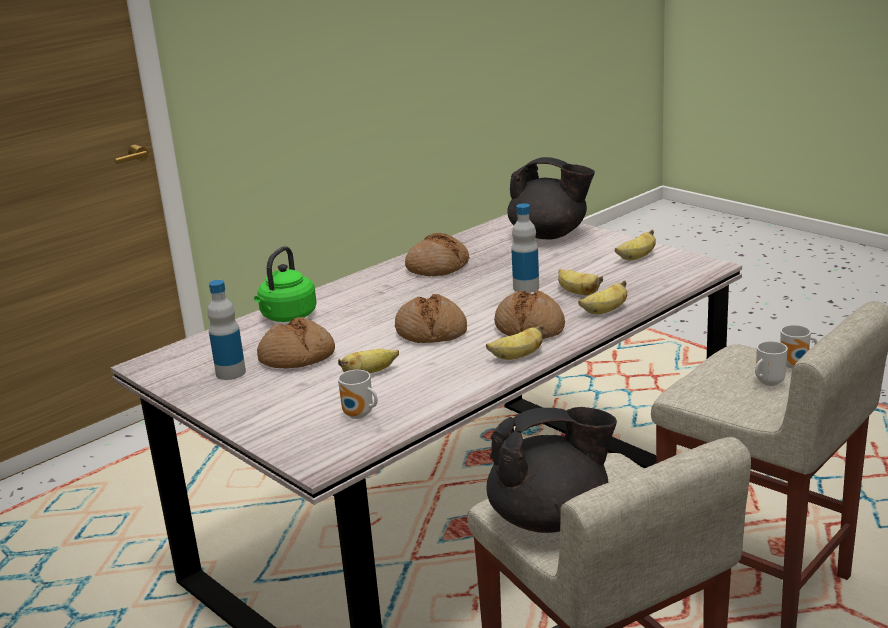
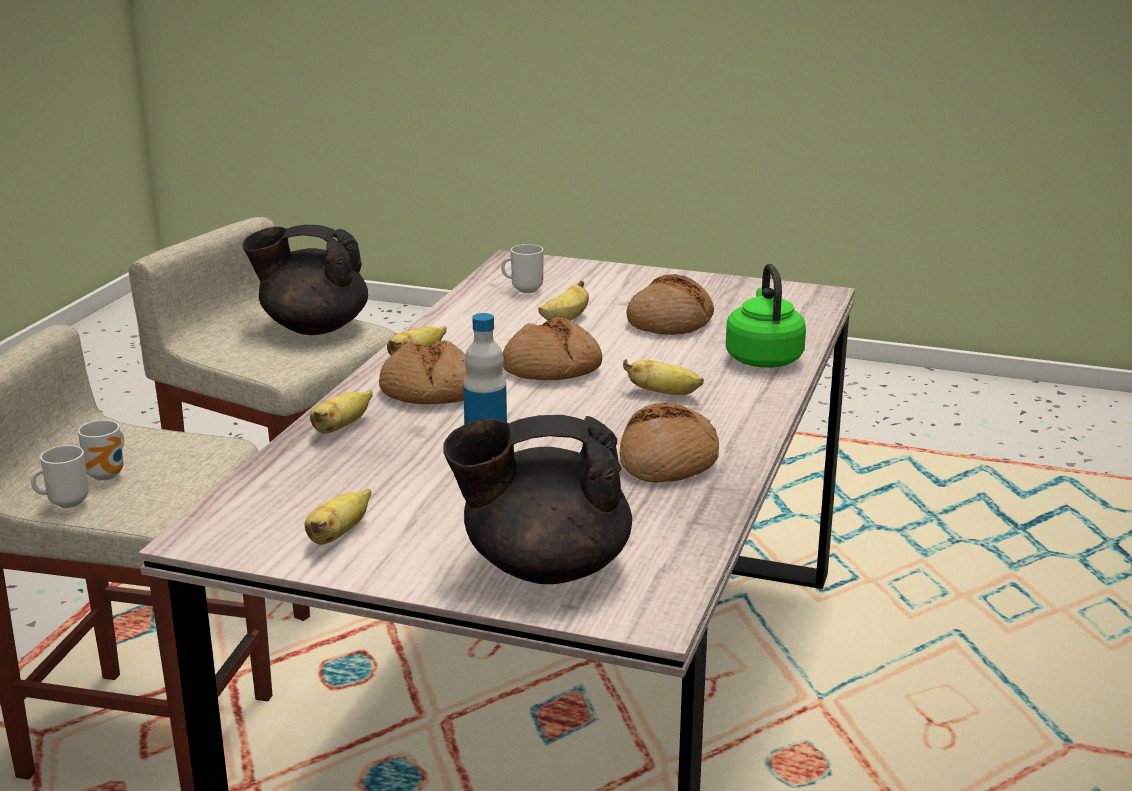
camera: 150 degrees right, 0 degrees up
bottle [207,280,246,380] -> none
black teapot [487,407,617,533] -> black teapot turned 45 degrees clockwise [242,225,368,335]
banana [558,269,603,295] -> banana moved to [623,359,704,395]

